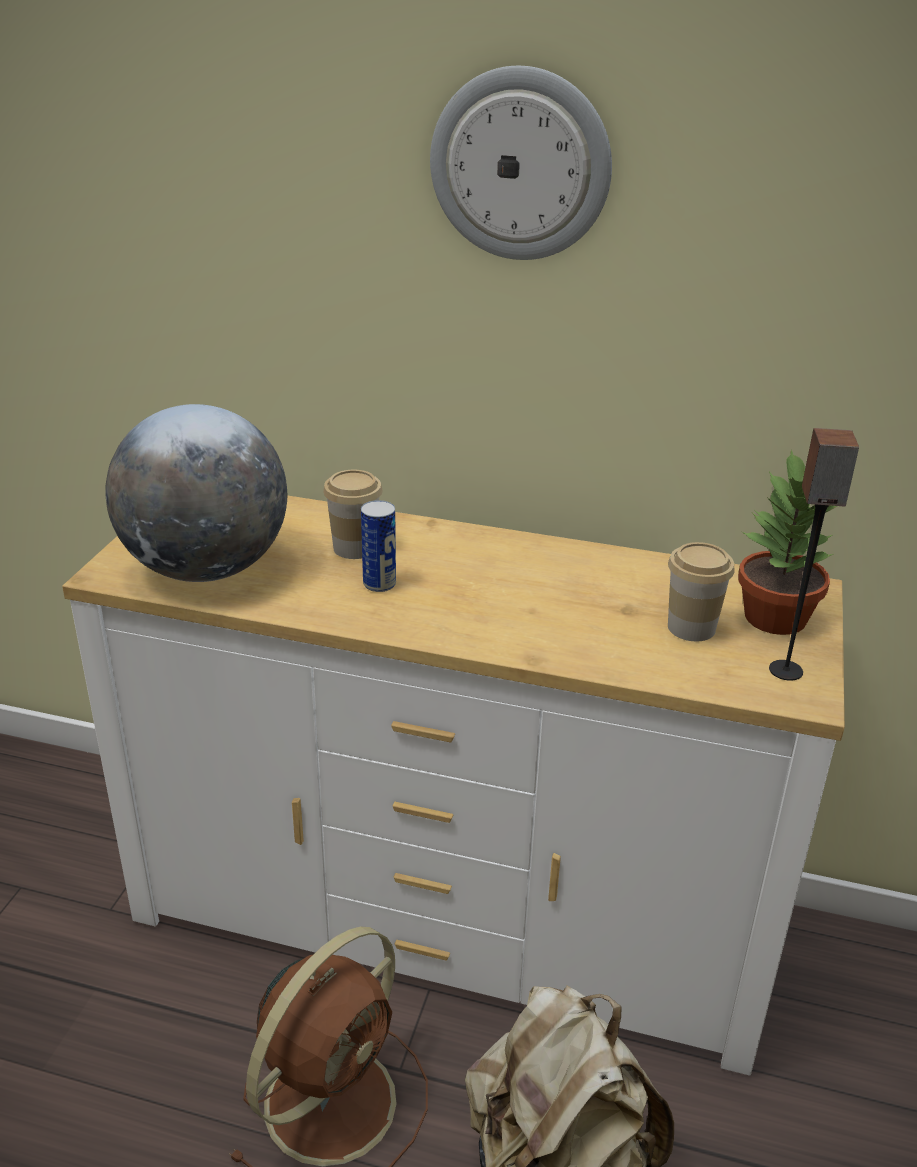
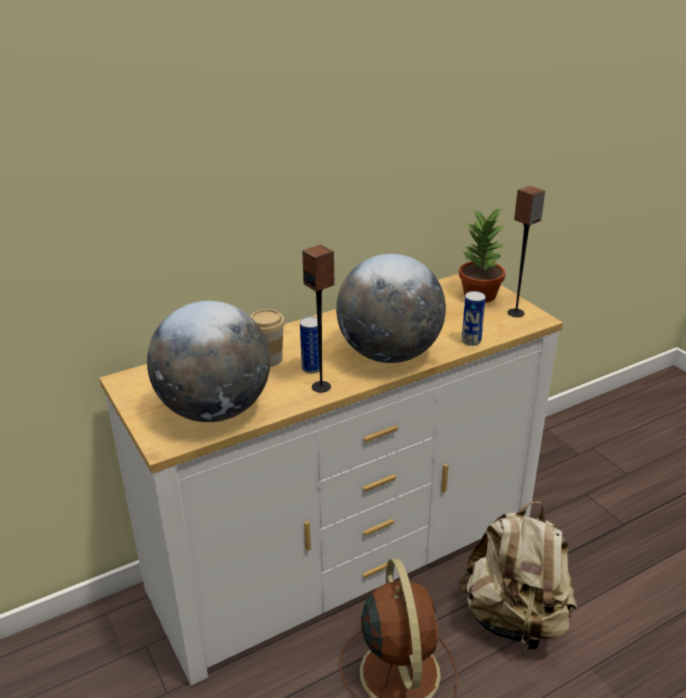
camera: 45 degrees left, 0 degrees up
wall clock [430,66,612,260] -> none
cup [668,542,735,641] -> none
none -> speaker [302,245,334,393]
none -> globe [336,254,446,363]
none -> can [462,291,486,346]

